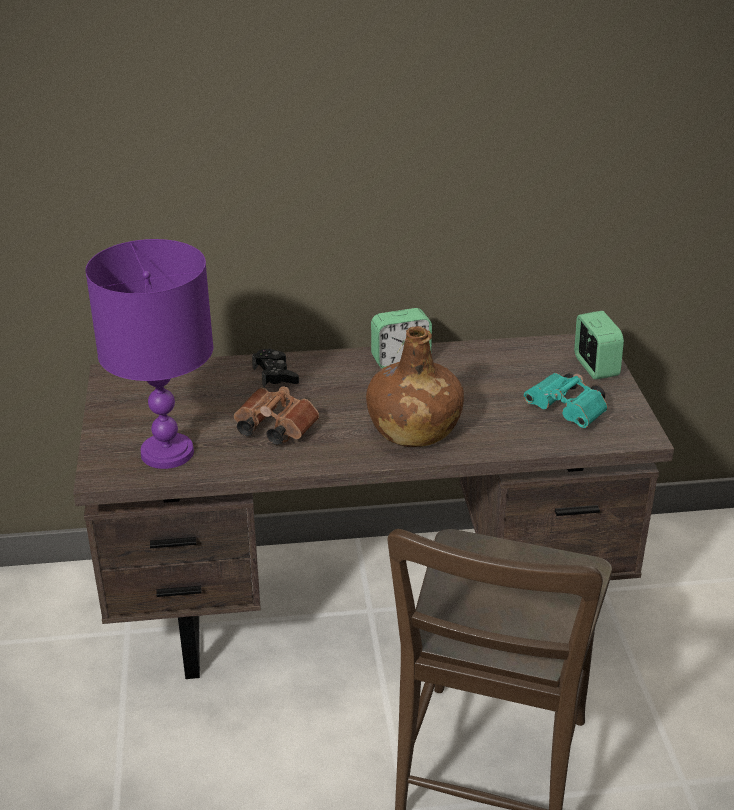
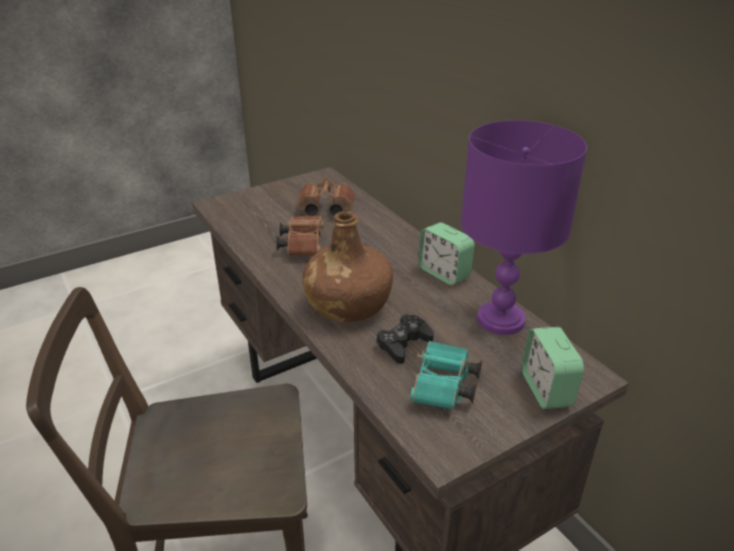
camera: 65 degrees right, 0 degrees up
purple table lamp [85,239,213,469] -> purple table lamp moved to [461,120,587,335]
black game controller [252,349,299,387] -> black game controller moved to [376,314,434,364]
alarm clock [574,311,624,380] -> alarm clock turned 120 degrees clockwise [522,327,584,409]
none -> brown binoculars [297,178,355,216]

